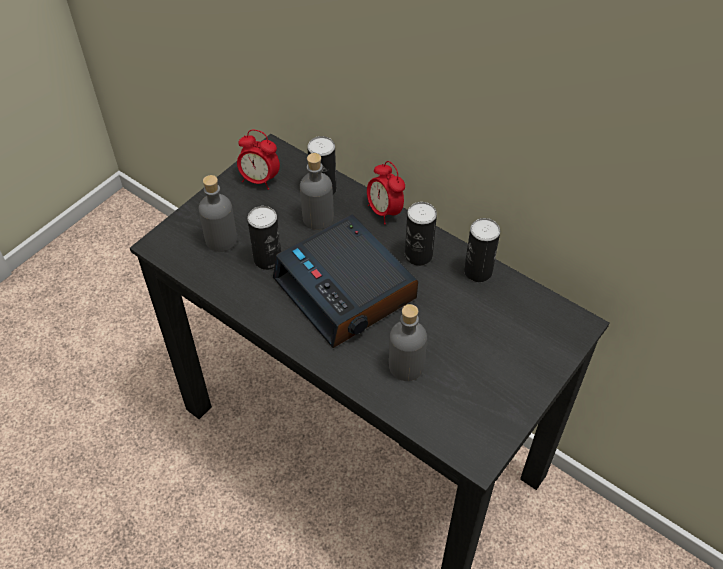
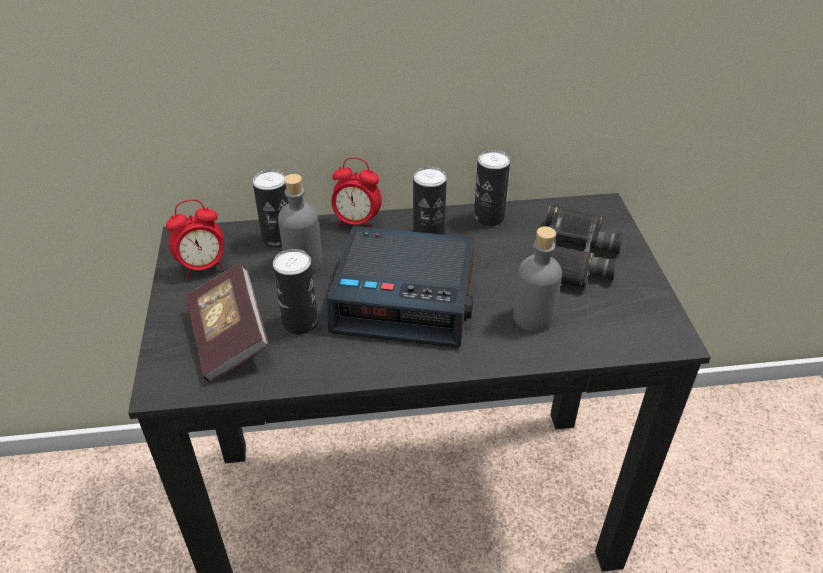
camera: 45 degrees left, 10 degrees down
grey bottle [199,175,237,252] -> book [185,262,269,382]
none -> black binoculars [533,204,623,287]

